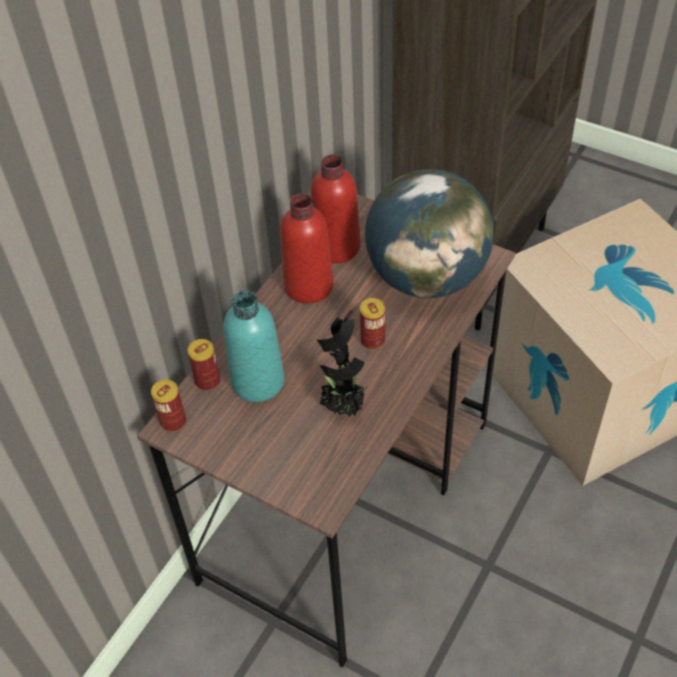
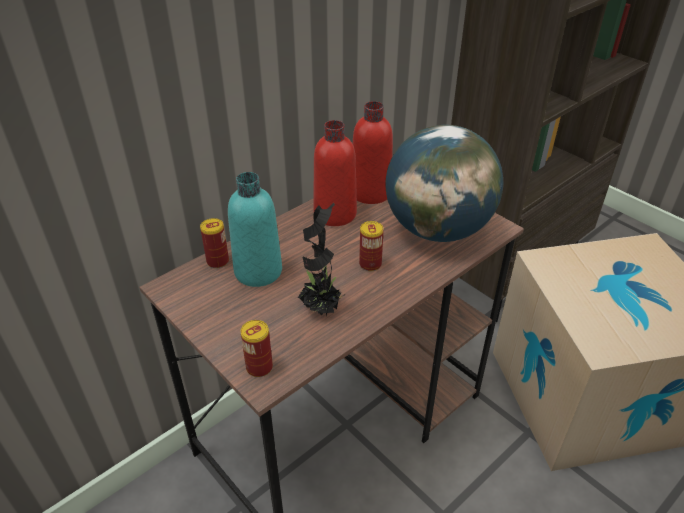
camera: 15 degrees right, 10 degrees down
can [151,379,186,432] -> can moved to [240,320,273,377]

